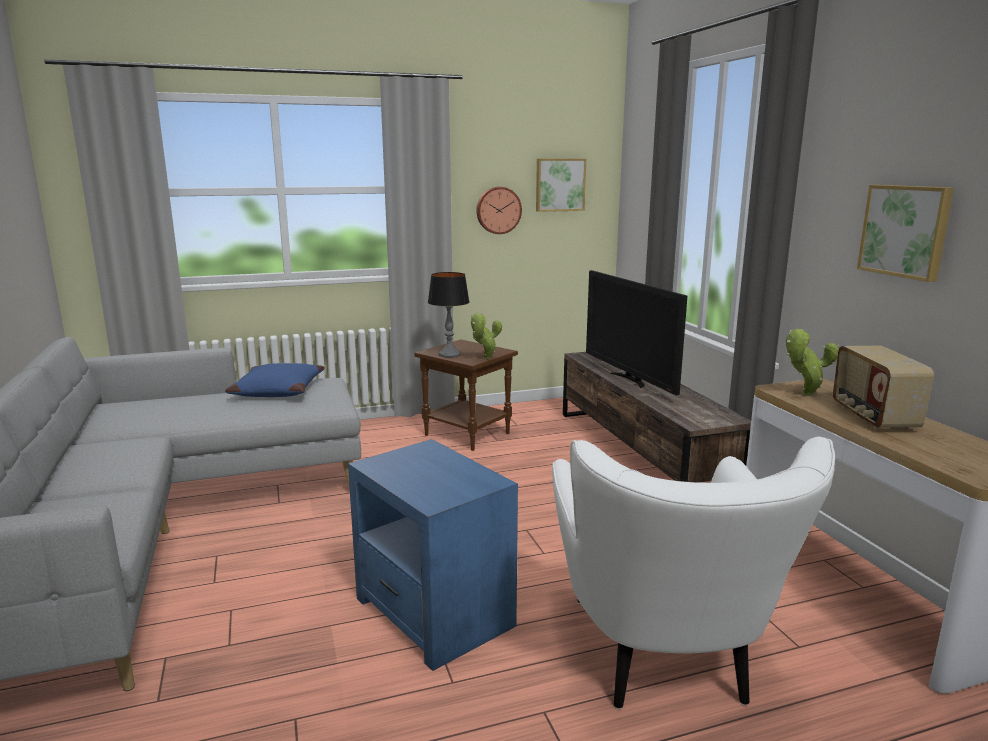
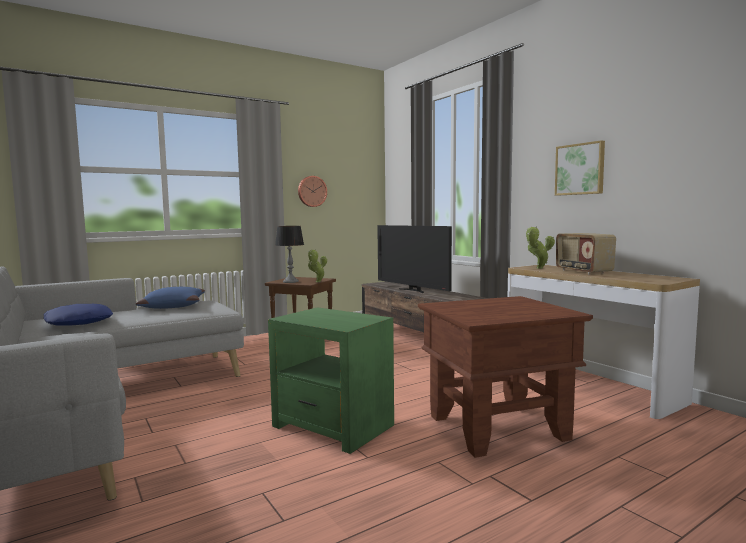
camera: 15 degrees left, 10 degrees down
blue side table [348,439,518,671] -> green side table [268,307,394,454]
picture [536,159,586,212] -> none
white armchair [552,436,835,709] -> brown side table [418,296,593,458]
none -> blue pillow [43,304,113,326]

